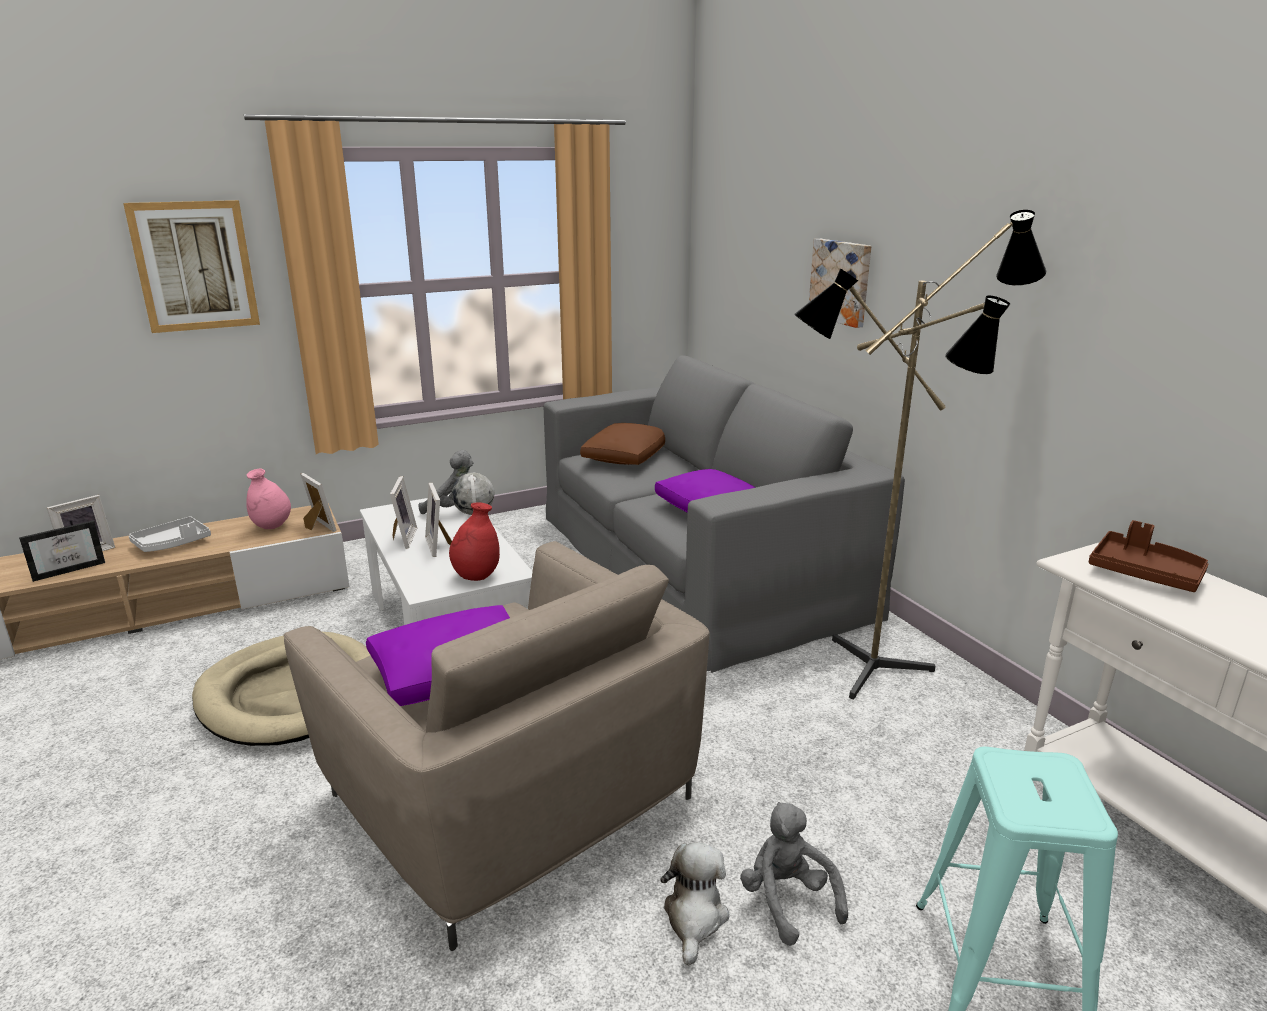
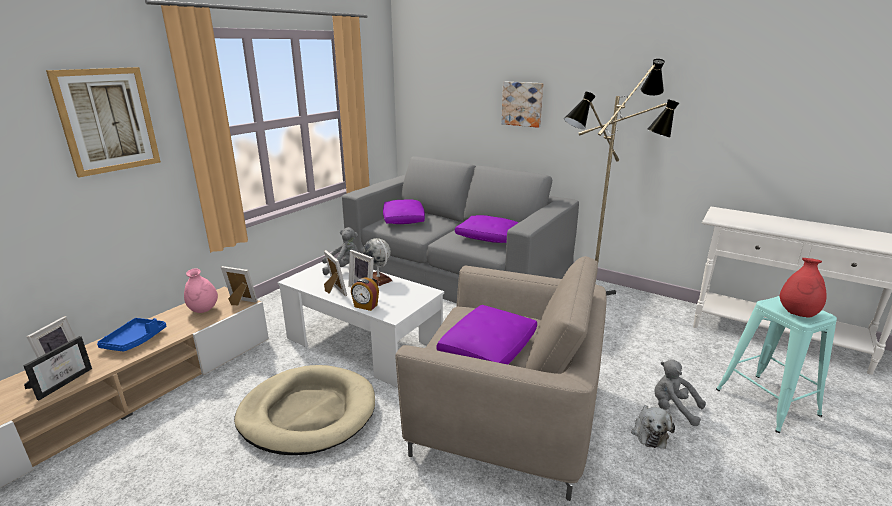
camera: 30 degrees left, 0 degrees up
grey tray [129,516,211,552] -> blue tray [97,318,166,351]
red vase [449,502,500,581] -> red vase moved to [780,258,827,317]
brown pillow [580,423,665,465] -> purple pillow [383,199,425,224]
plush toy [660,842,730,966] -> plush toy turned 150 degrees counterclockwise [631,405,675,449]
brown tray [1089,520,1208,592] -> none
none -> alarm clock [351,277,379,311]

